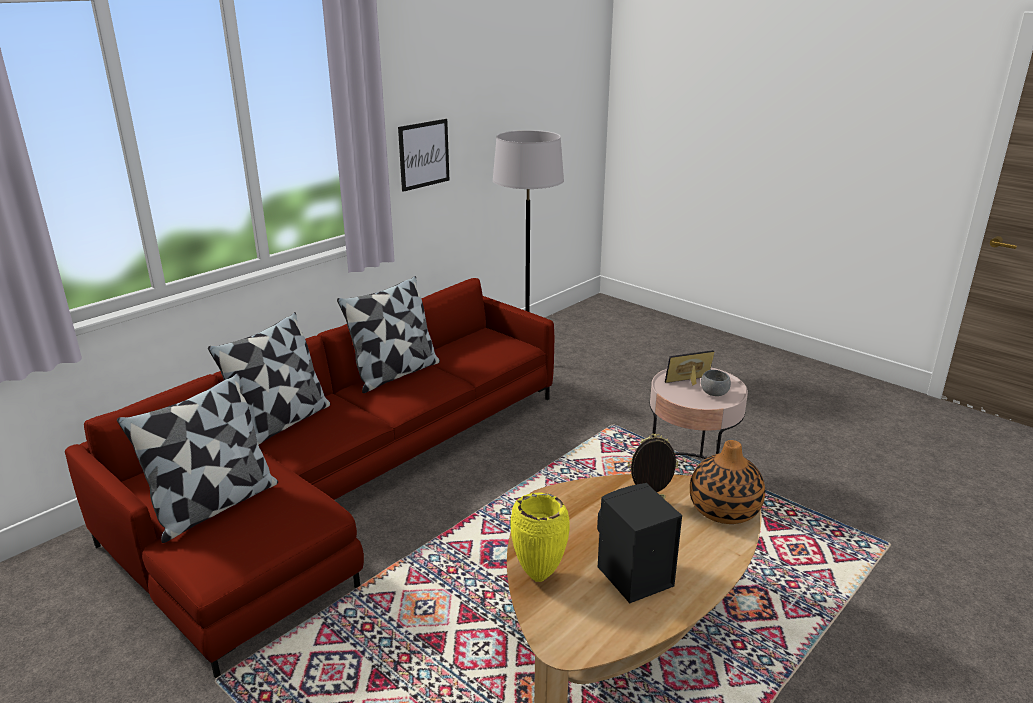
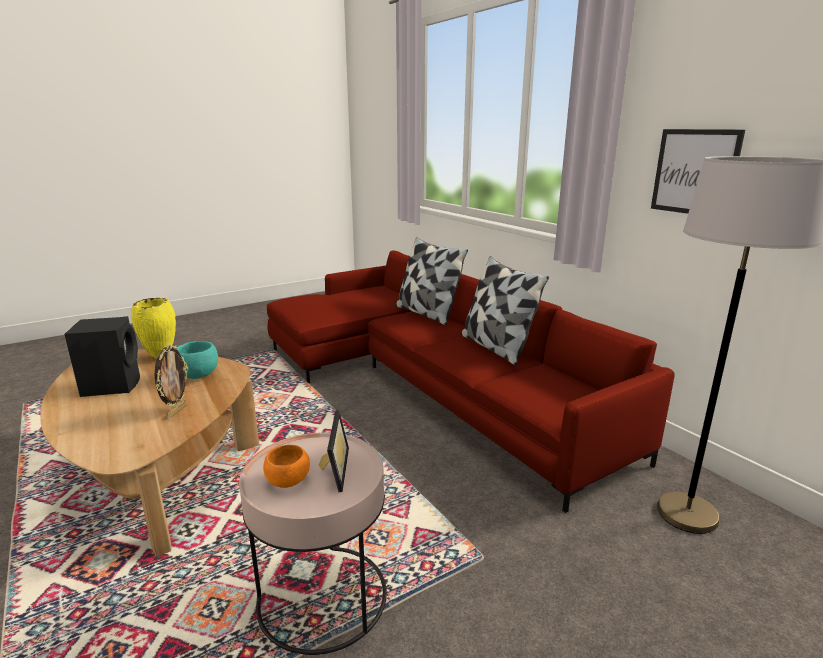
camera: 105 degrees right, 5 degrees down
pillow [117,373,278,543] -> none
vase [690,440,765,524] -> none
grey bowl [701,370,731,396] -> orange bowl [263,445,310,488]
none -> turquoise bowl [177,341,218,379]

